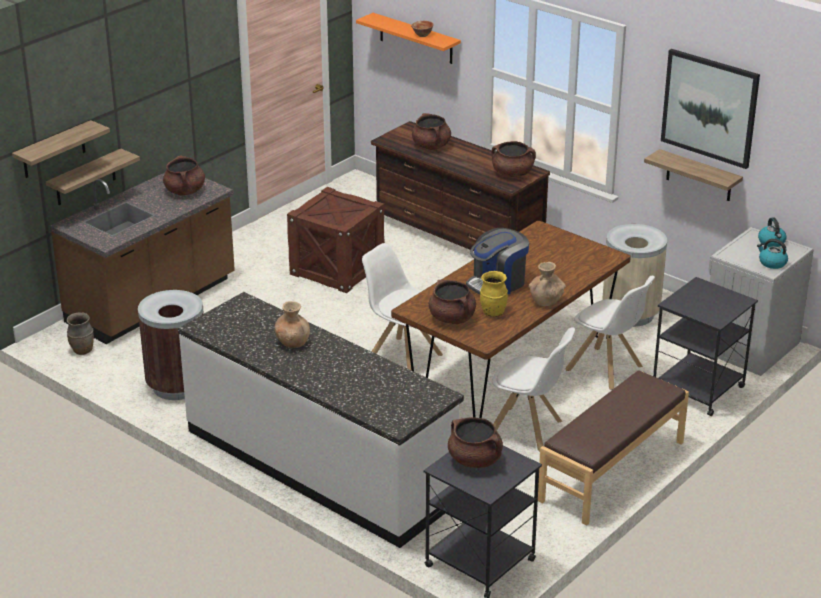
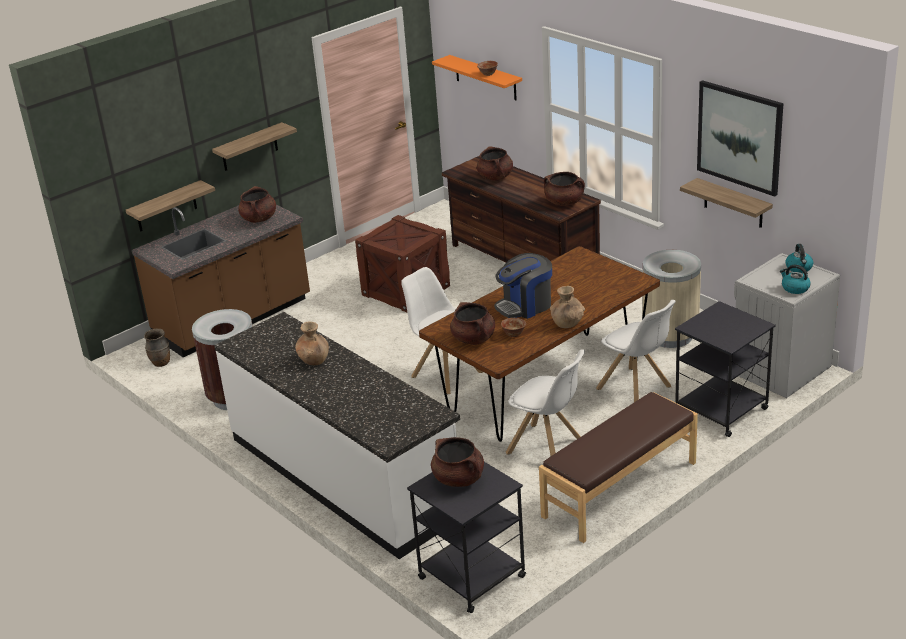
camera: 10 degrees right, 0 degrees up
shelf [12,120,110,178] -> shelf moved to [212,122,297,171]
yellow vase [480,271,508,317] -> bowl [501,318,526,337]

